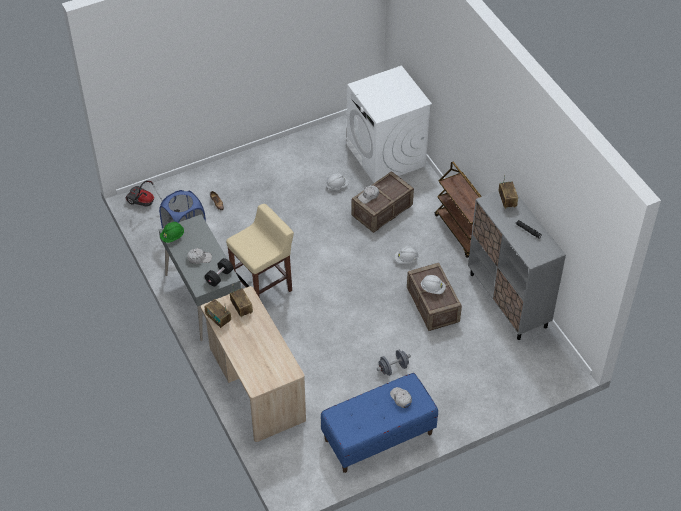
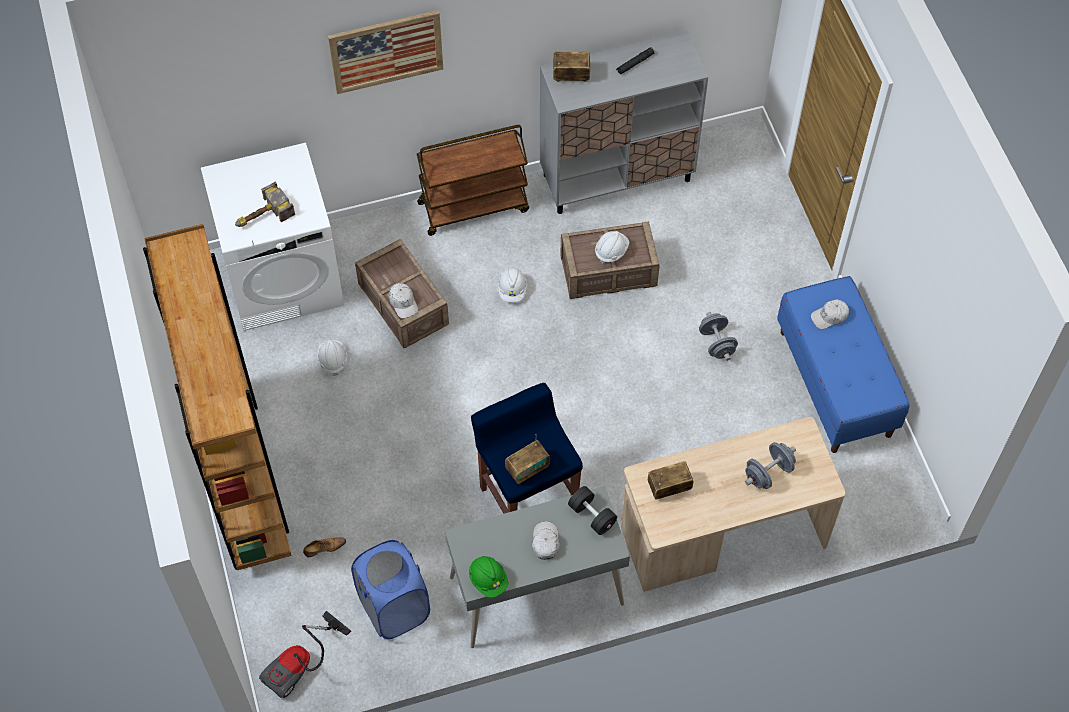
camera: 80 degrees left, 10 degrees up
radio [205,299,231,328] -> radio moved to [505,434,550,484]
beige stool [226,204,294,298] -> blue stool [471,383,583,514]
none -> brown bookcase [143,224,292,570]
none -> hammer [235,182,295,227]
none -> picture [328,10,443,94]
none -> grey dumbbell [745,442,796,489]

